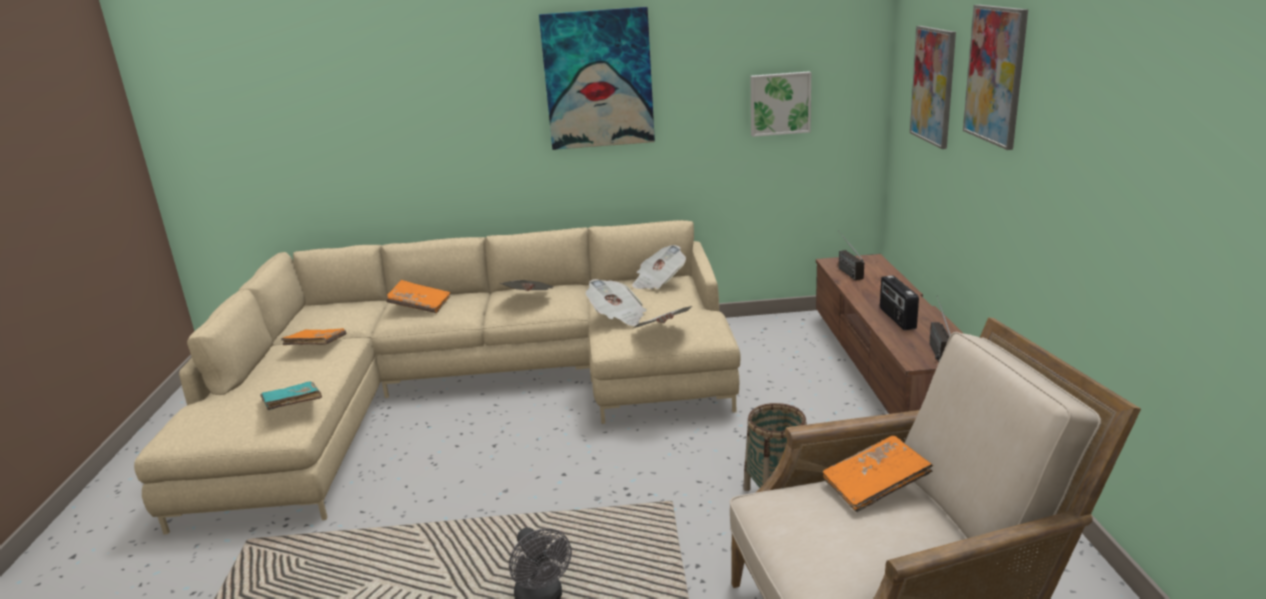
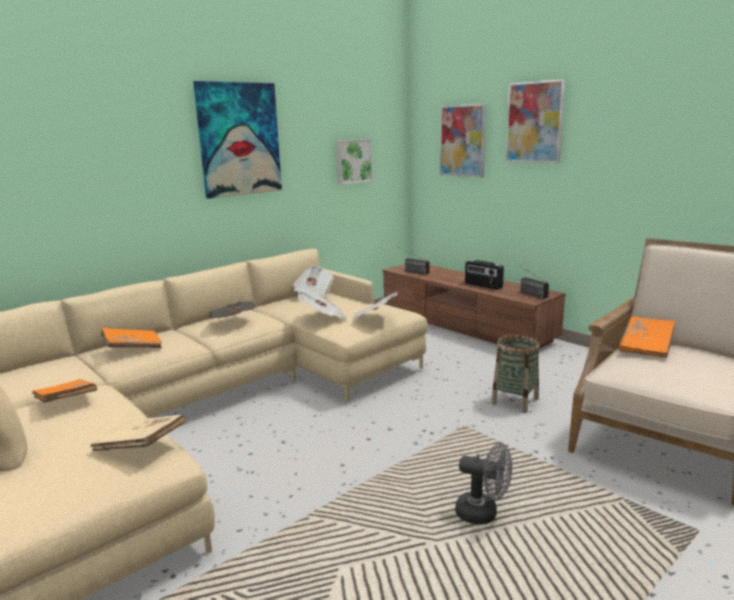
camera: 40 degrees left, 5 degrees down
turquoise book [260,381,322,410] -> beige book [90,415,186,451]

